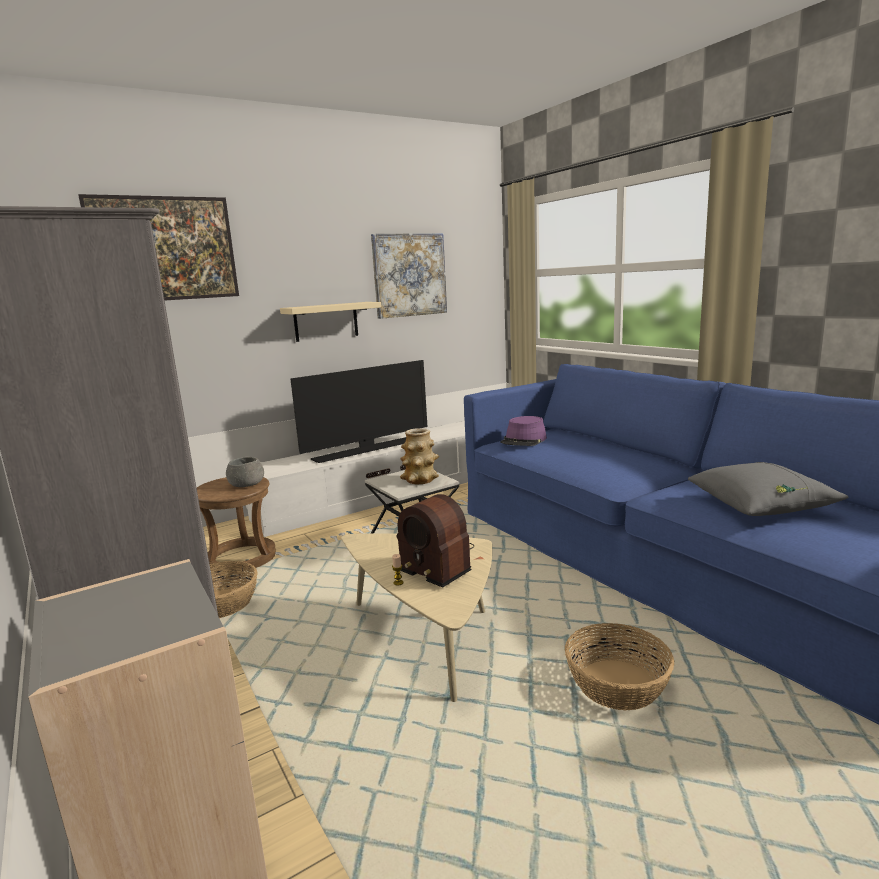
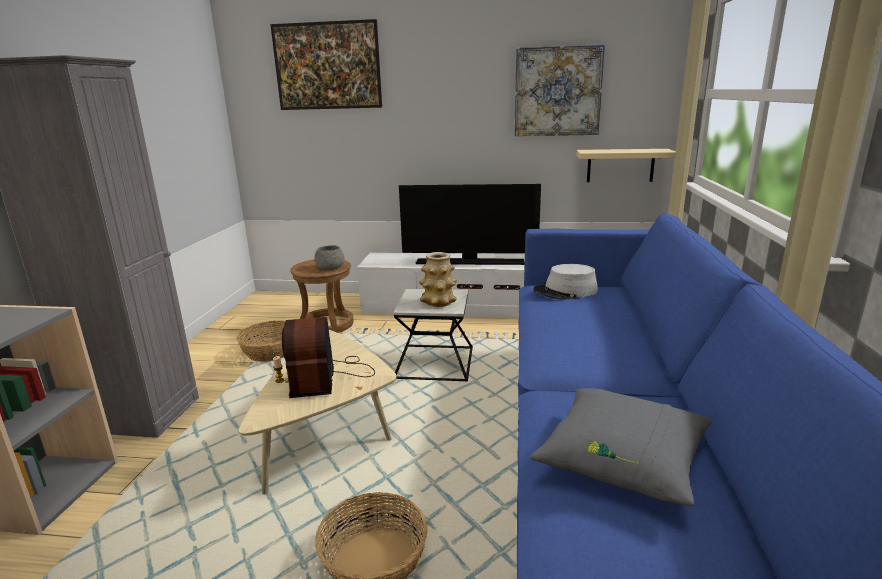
camera: 40 degrees right, 5 degrees up
beige shelf [280,302,381,342] -> beige shelf moved to [576,149,676,182]
purple hat [500,416,547,446] -> grey hat [533,264,598,300]

